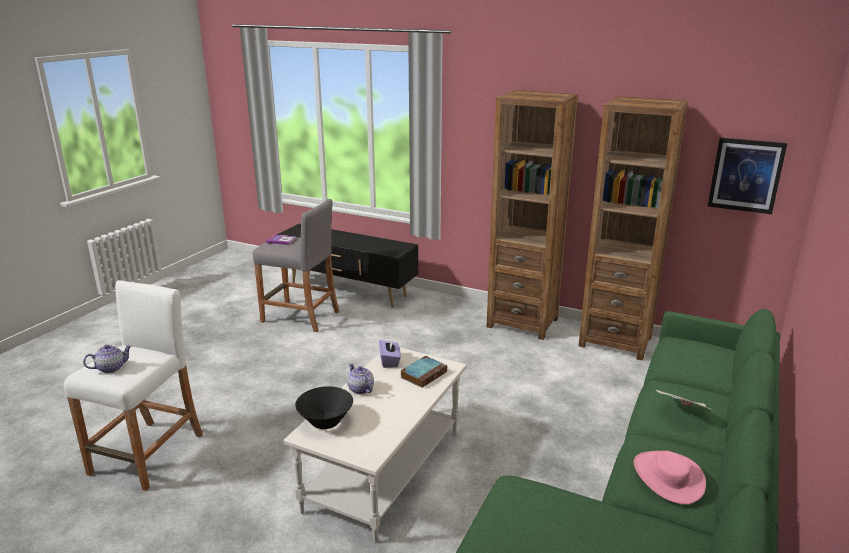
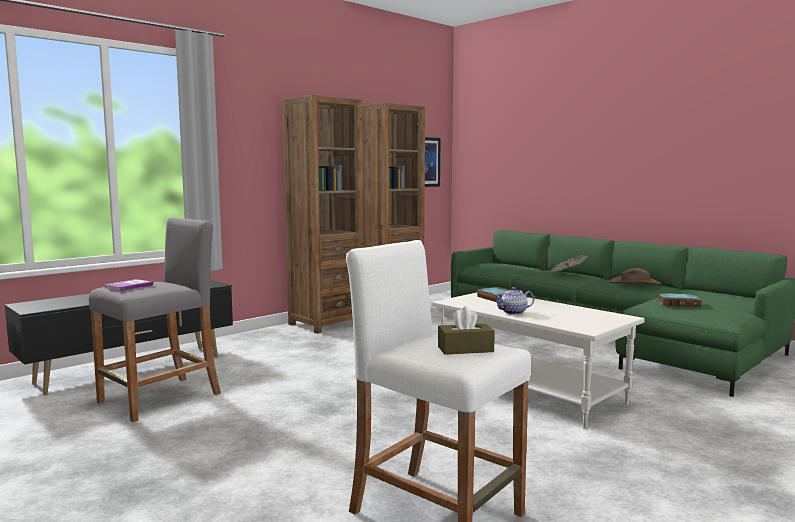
camera: 70 degrees left, 15 degrees down
teapot [83,345,132,373] -> brown tissue box [438,306,495,355]
black bowl [295,386,353,429] -> none
purple tissue box [379,339,401,368] -> none
pink hat [634,451,706,505] -> brown hat [610,268,662,285]
none -> book [658,293,702,307]

